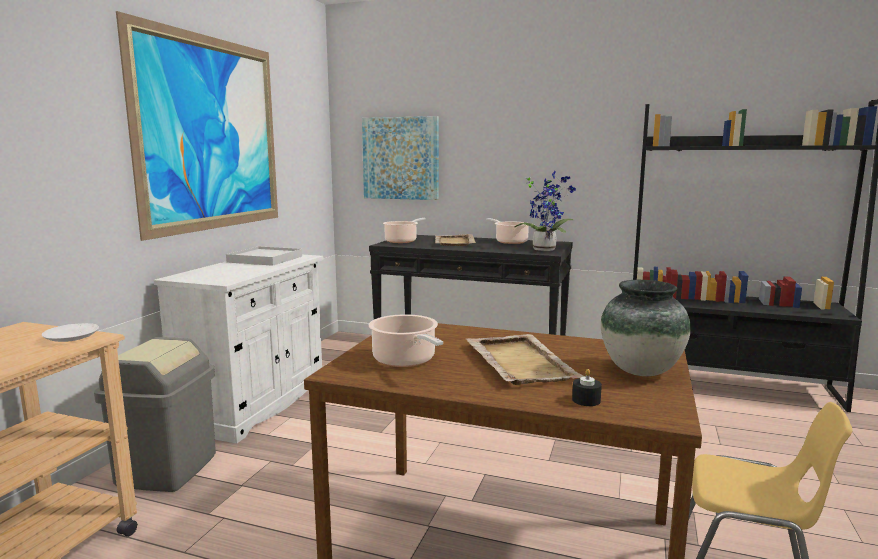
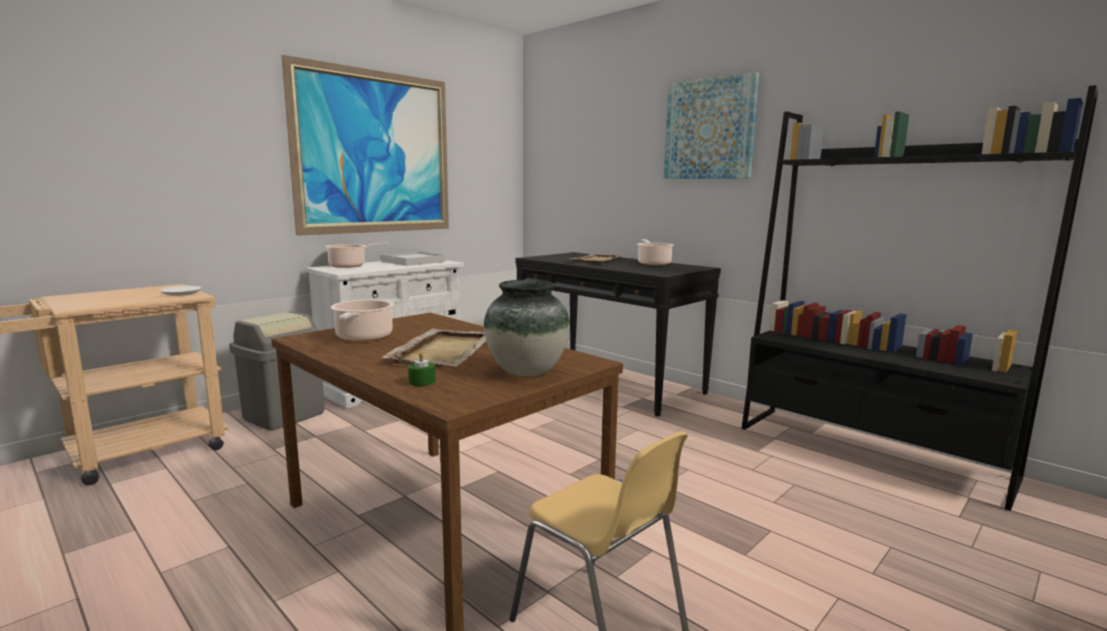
camera: 25 degrees right, 0 degrees up
picture [362,116,439,200] -> picture moved to [664,72,759,179]
cooking pot [383,218,426,243] -> cooking pot moved to [325,242,389,268]
potted plant [515,171,576,251] -> none
black candle [572,369,602,406] -> green candle [408,352,436,386]

